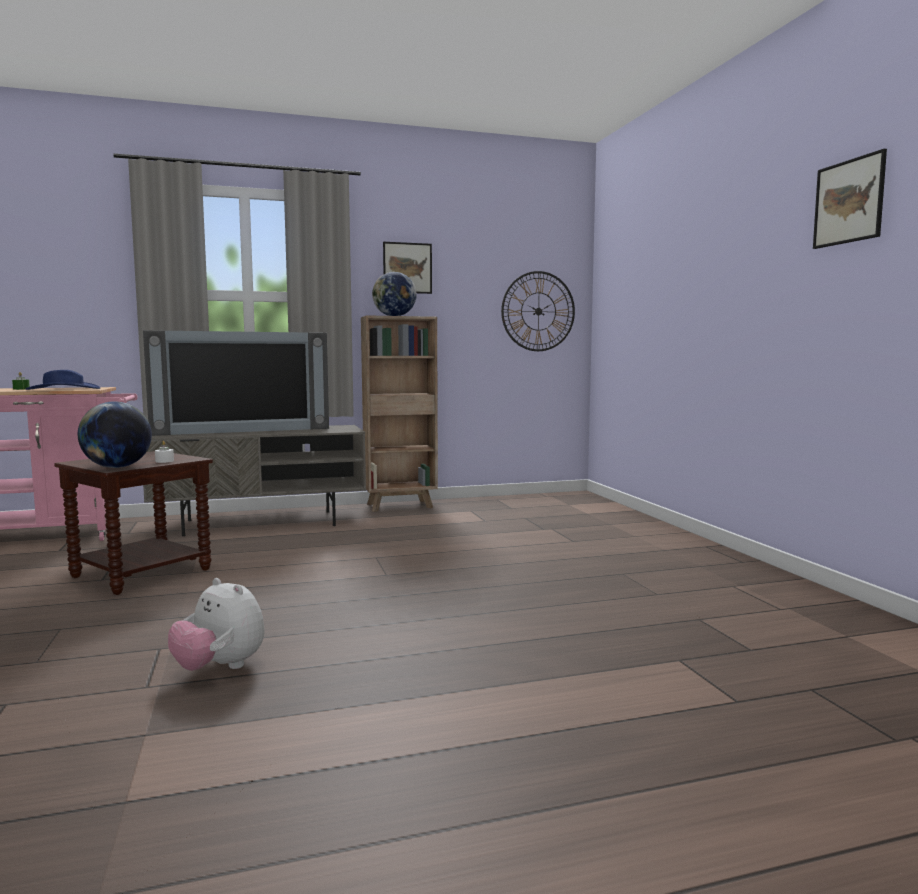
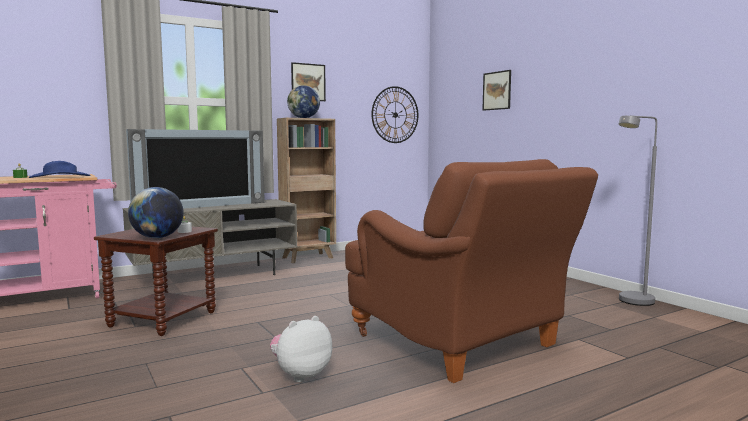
camera: 15 degrees left, 0 degrees up
plush toy [168,578,264,671] -> plush toy turned 120 degrees clockwise [270,316,332,382]
picture [813,149,887,249] -> picture moved to [482,70,511,111]
none -> brown armchair [345,159,598,383]
none -> grey floor lamp [618,115,657,306]

